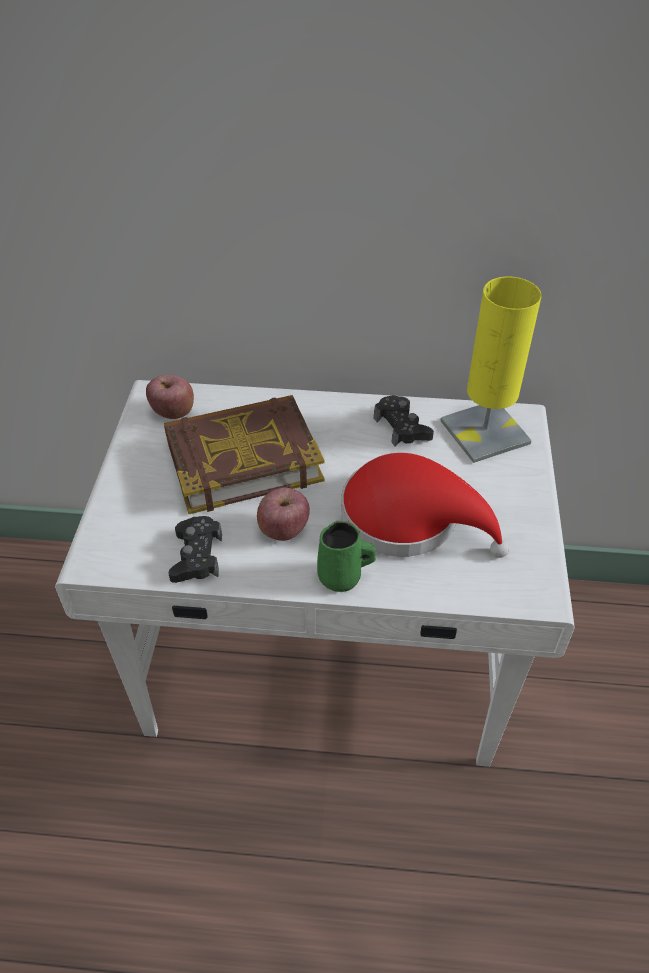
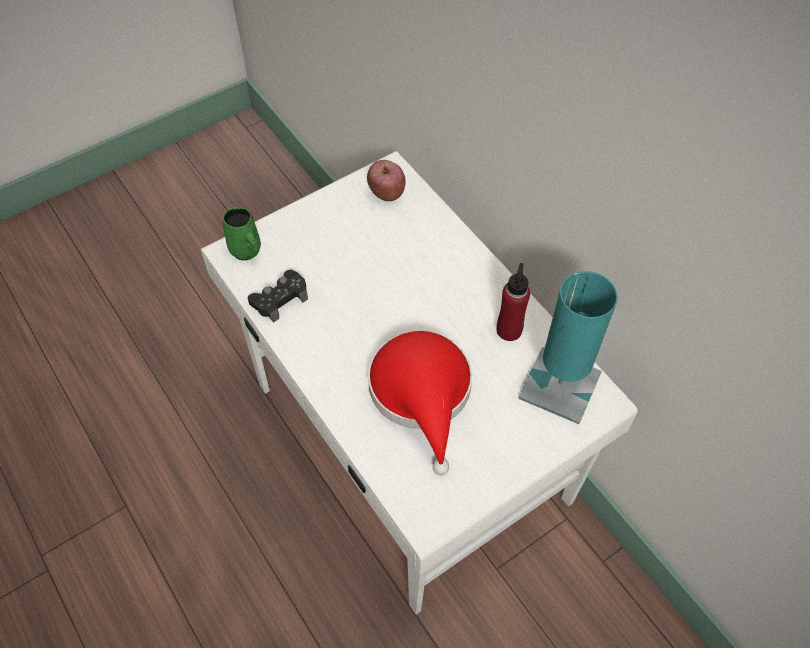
camera: 50 degrees right, 10 degrees up
book [164,395,324,514] -> none
apple [257,487,310,541] -> none
green mug [317,521,376,592] -> green mug moved to [222,207,261,261]
black game controller [374,395,434,447] -> red bottle [497,263,530,341]
yellow table lamp [440,276,542,463] -> turquoise table lamp [518,271,618,424]

